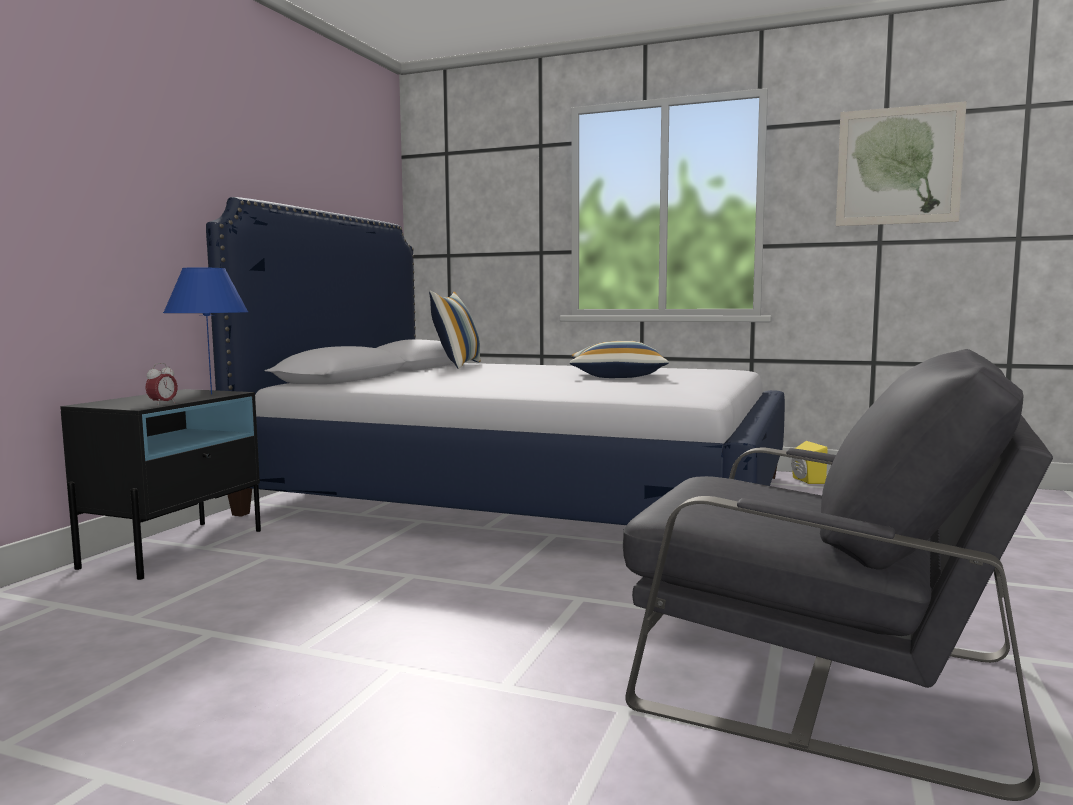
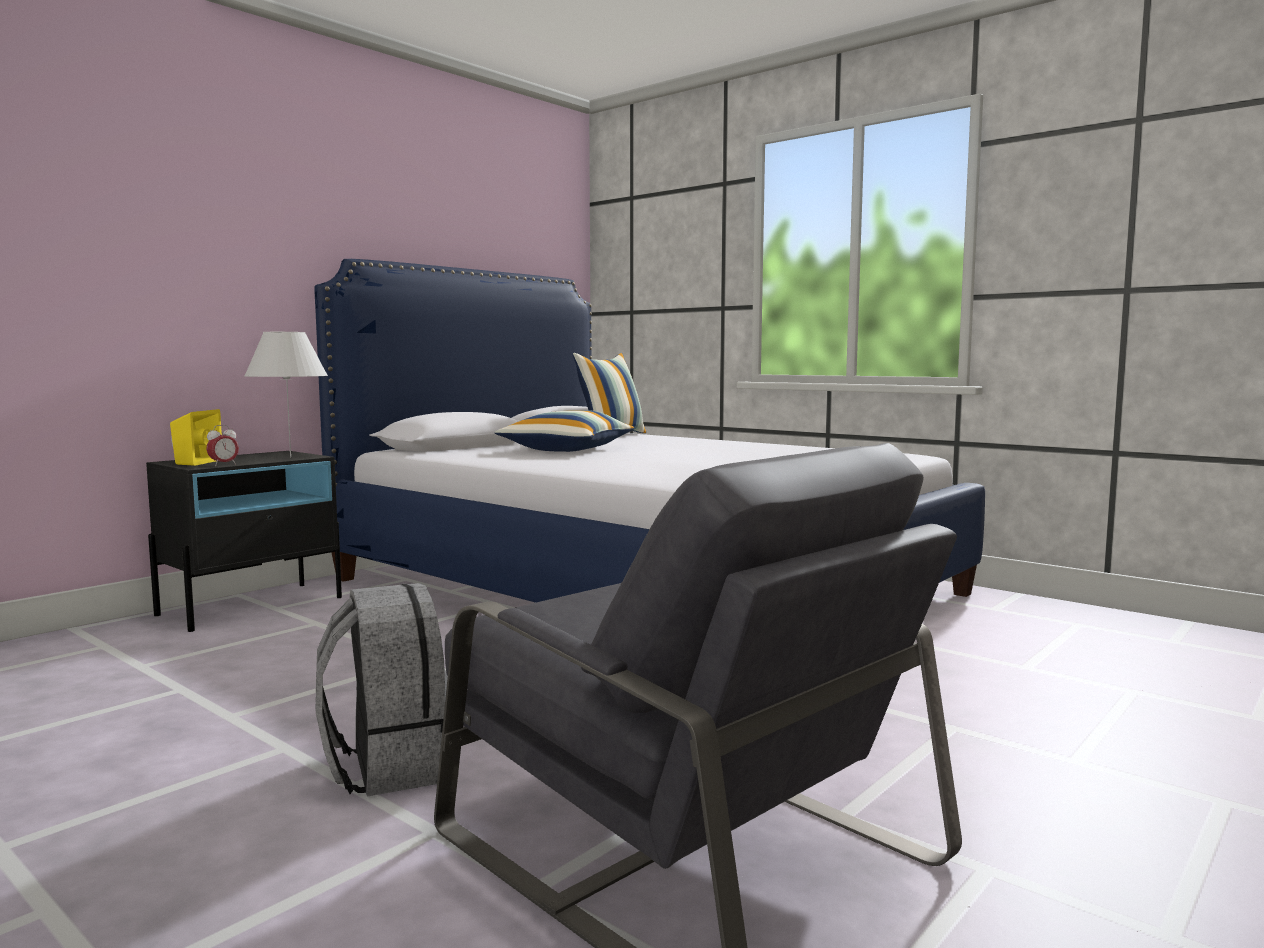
camera: 20 degrees right, 0 degrees up
blue table lamp [163,267,248,395] -> white table lamp [244,332,328,457]
pillow [570,341,669,378] -> pillow moved to [494,410,635,452]
yellow speaker [791,441,828,484] -> yellow speaker moved to [170,409,222,466]
picture [836,101,967,226] -> none
none -> grey backpack [316,583,459,796]

